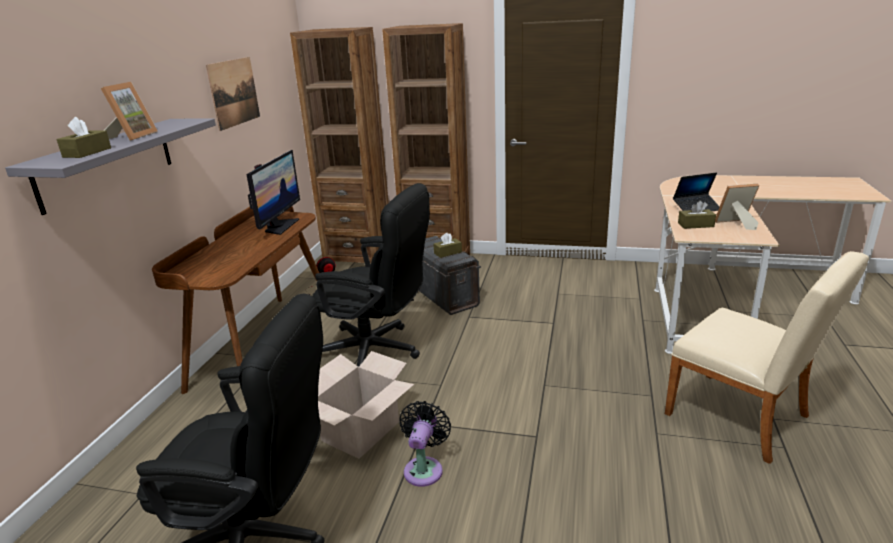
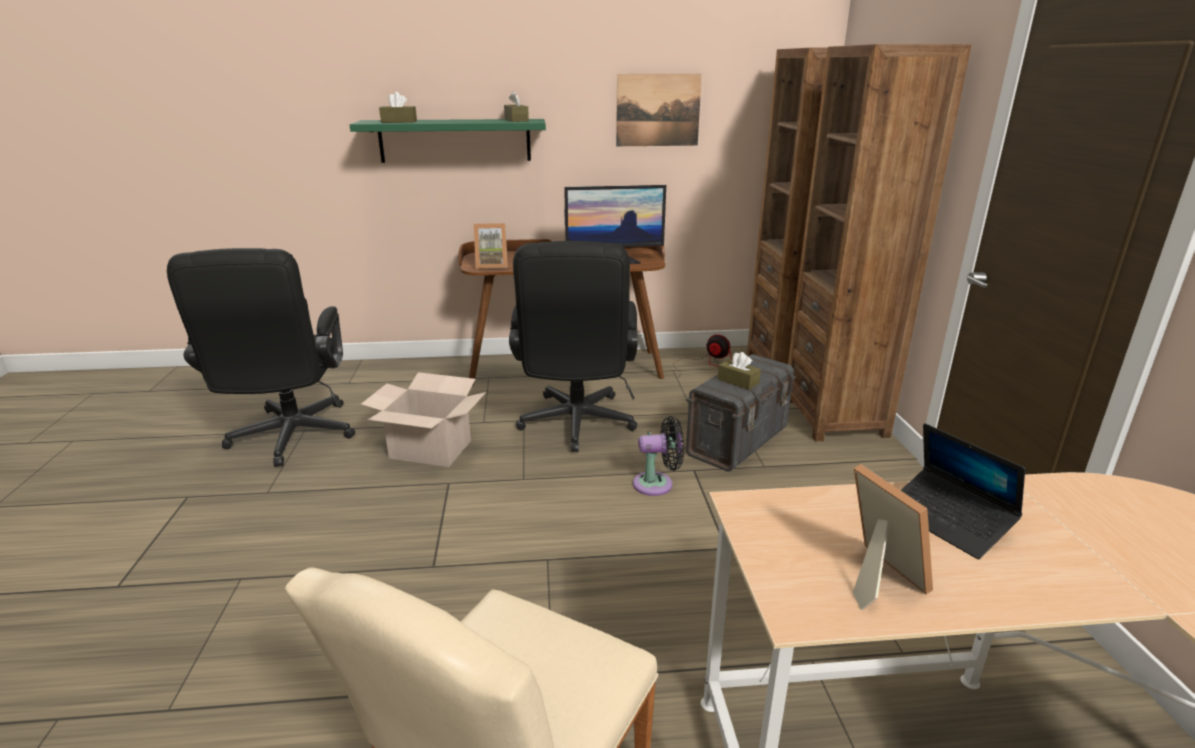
camera: 70 degrees right, 0 degrees up
grey shelf [5,119,216,215] -> green shelf [350,119,546,163]
picture frame [101,82,158,141] -> picture frame moved to [474,223,507,269]
black fan [399,401,451,487] -> black fan moved to [633,416,684,496]
brown tissue box [678,201,716,229] -> brown tissue box moved to [504,91,529,122]

